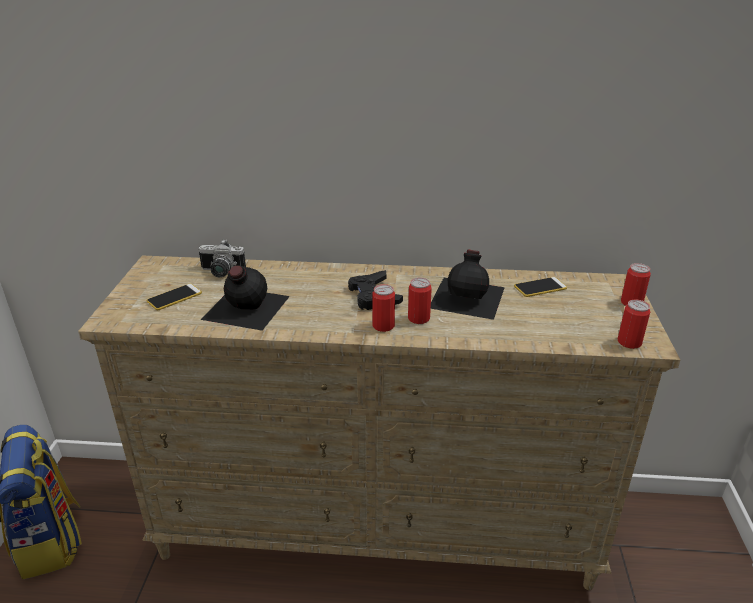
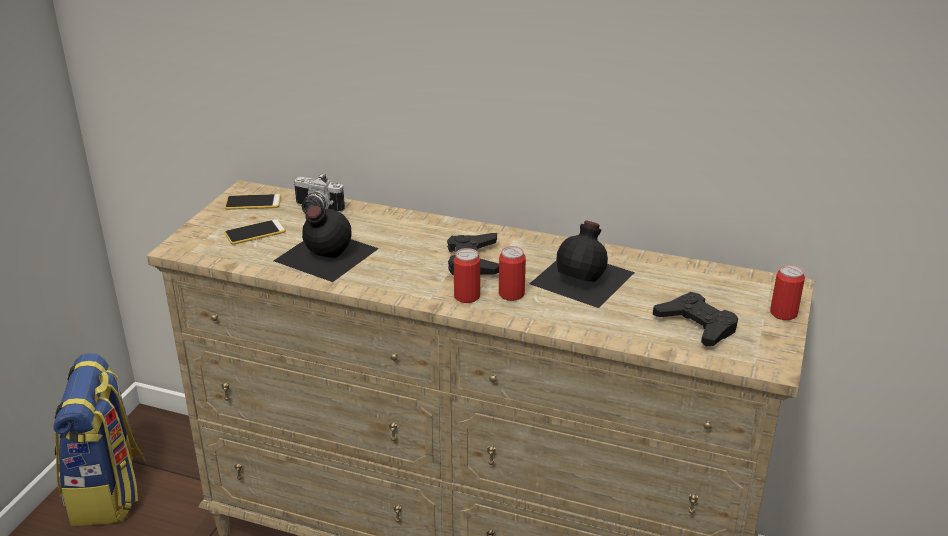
camera: 15 degrees right, 0 degrees up
phone [514,277,567,297] -> phone moved to [225,194,281,210]
can [618,300,650,349] -> none
none -> black game controller [653,292,738,346]

